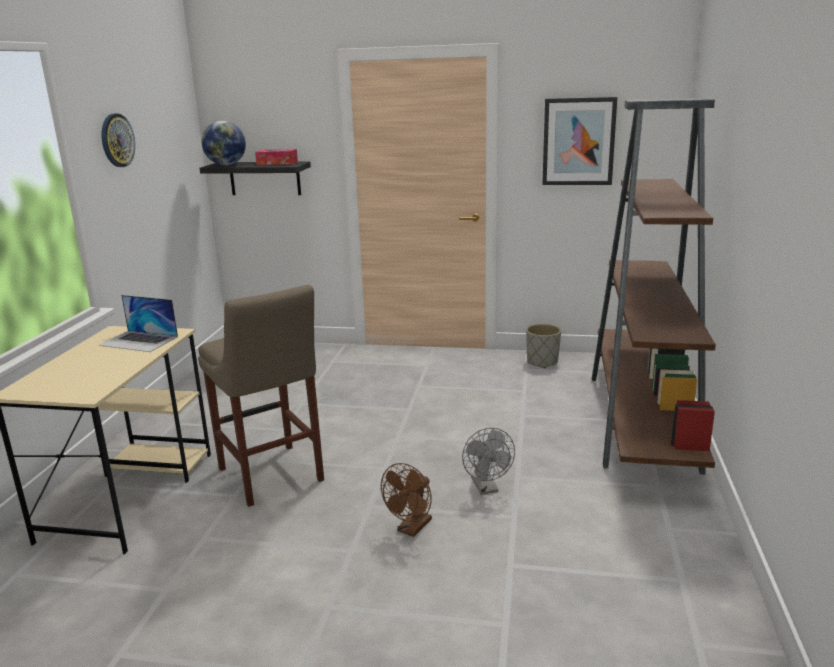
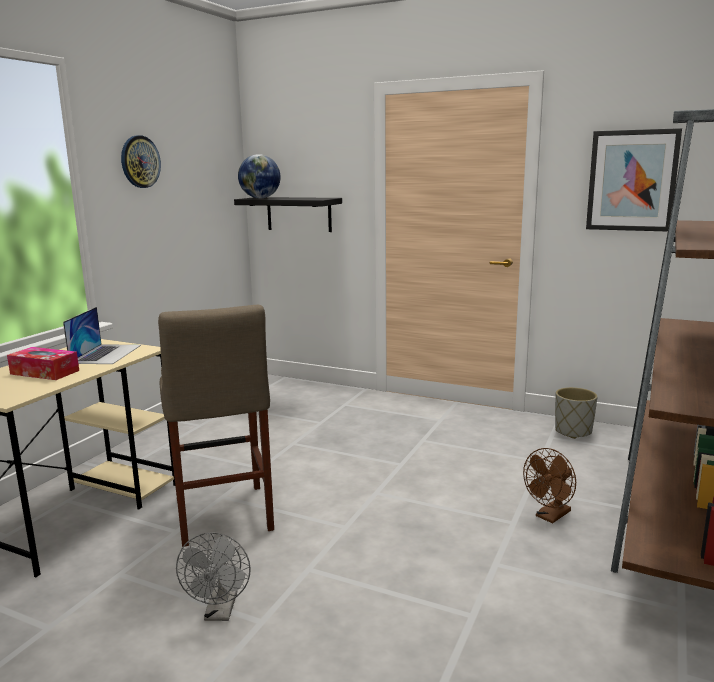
camera: 15 degrees right, 5 degrees down
laptop [99,295,178,352] -> laptop turned 120 degrees counterclockwise [63,307,141,364]
tissue box [255,149,298,165] -> tissue box moved to [7,347,79,380]
brown fan [381,463,432,537] -> brown fan moved to [523,448,576,523]
grey fan [462,428,515,495] -> grey fan moved to [176,532,251,621]

